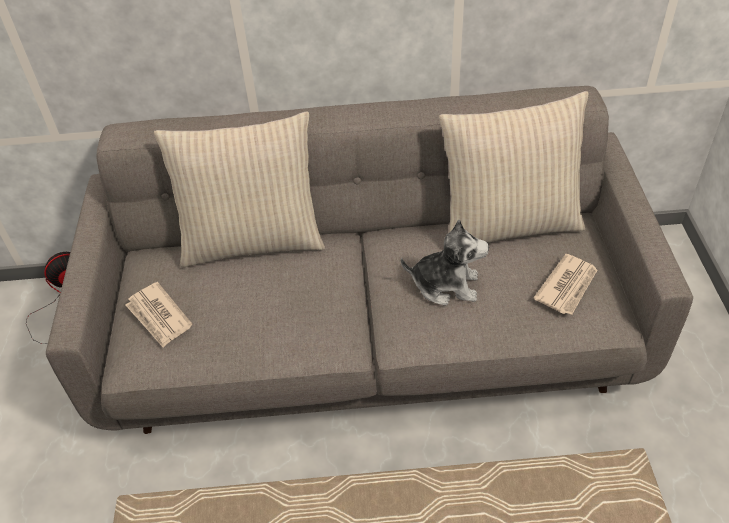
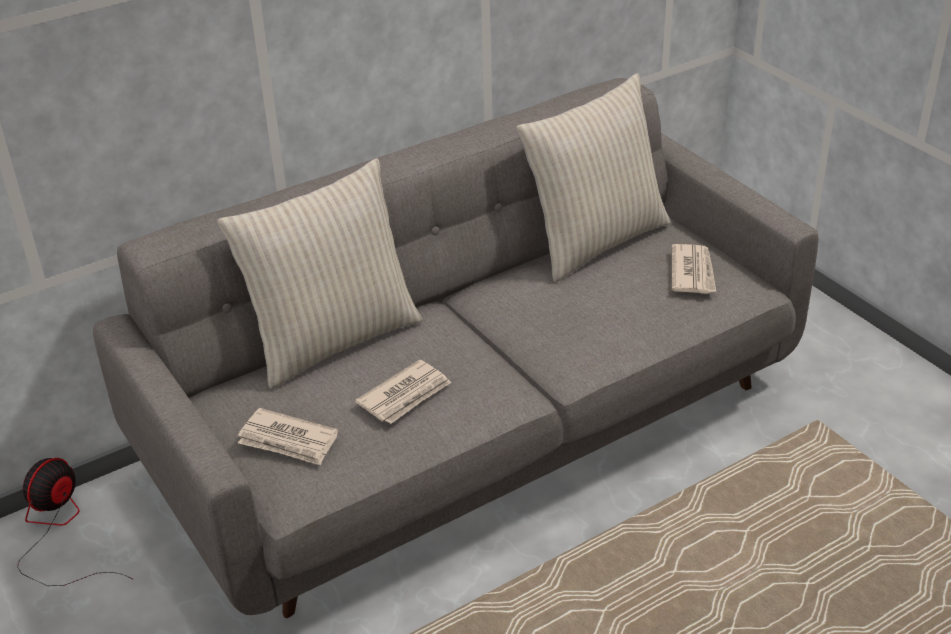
camera: 30 degrees left, 10 degrees down
plush toy [401,219,489,306] -> none
none -> newspaper [355,360,451,424]

